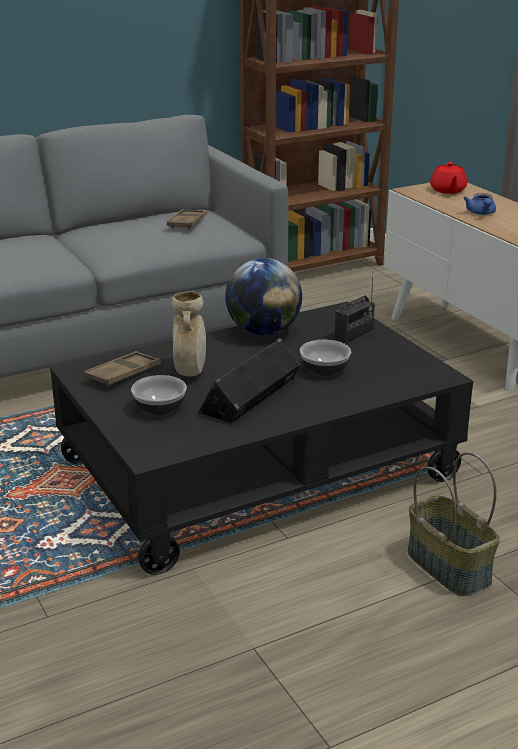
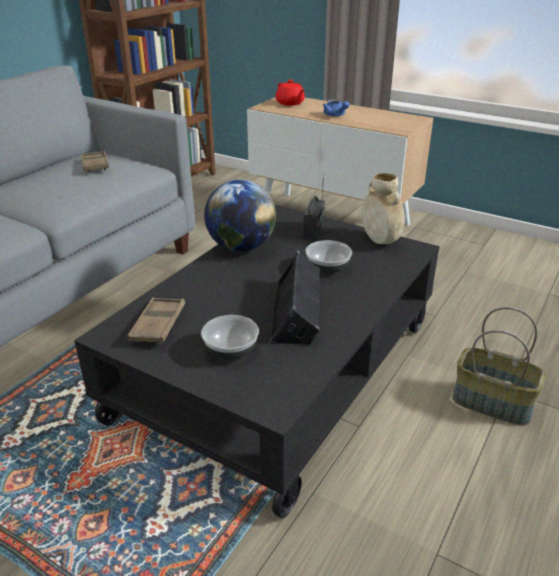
camera: 30 degrees left, 5 degrees up
beige vase [172,291,206,376] -> beige vase moved to [361,173,404,244]

